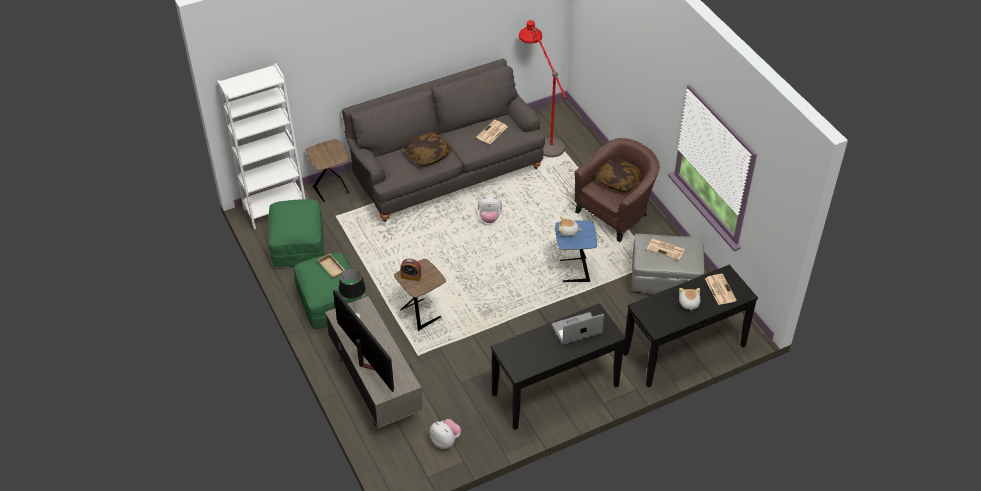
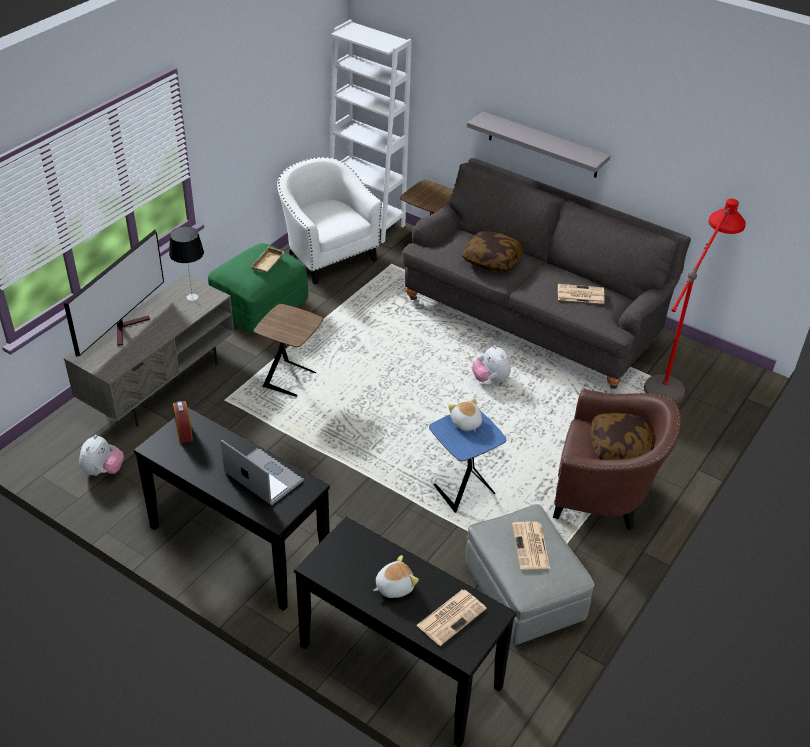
camera: 60 degrees right, 5 degrees down
green ottoman [268,199,324,267] -> white armchair [277,157,382,285]
alarm clock [400,259,421,281] -> alarm clock moved to [173,401,193,443]
none -> grey shelf [467,111,611,178]

